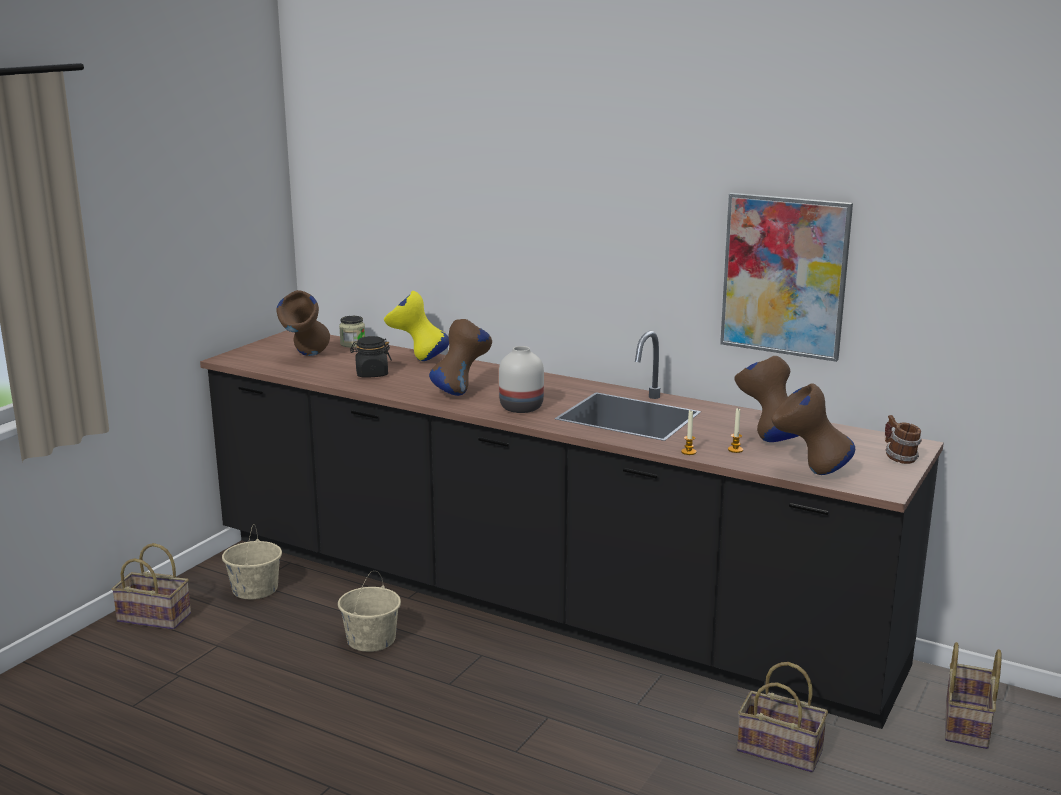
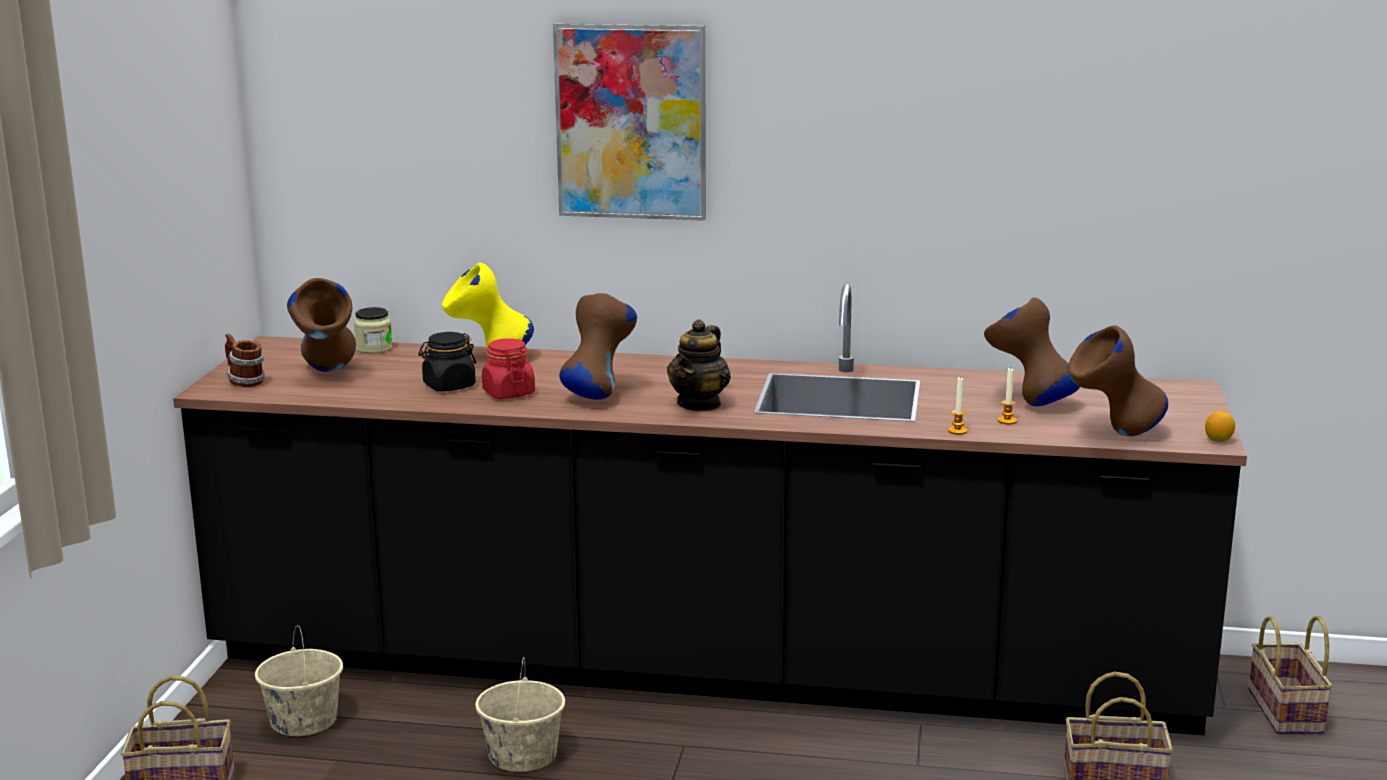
camera: 20 degrees left, 0 degrees up
white vase [499,346,544,413] -> teapot [667,319,731,412]
picture [720,193,853,362] -> picture moved to [553,23,706,221]
mug [885,415,922,464] -> mug moved to [225,333,265,387]
none -> red jar [482,338,535,399]
none -> lemon [1205,411,1235,442]

